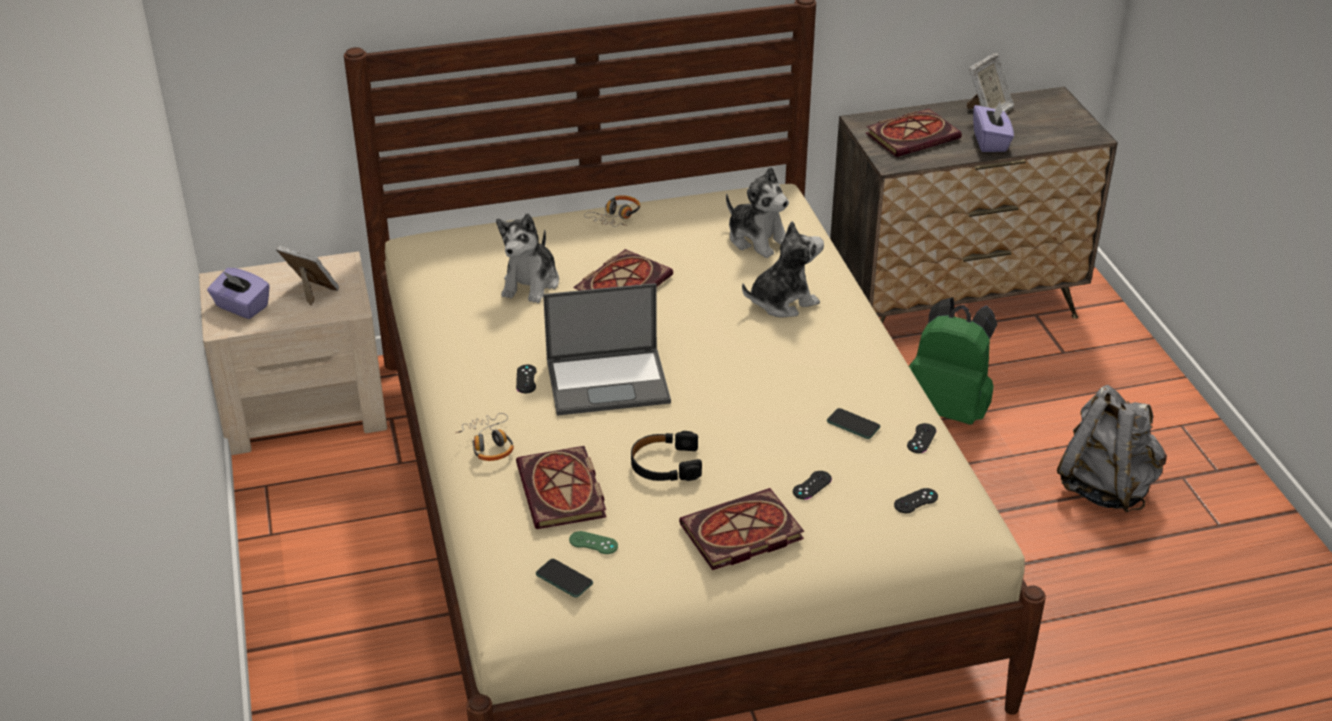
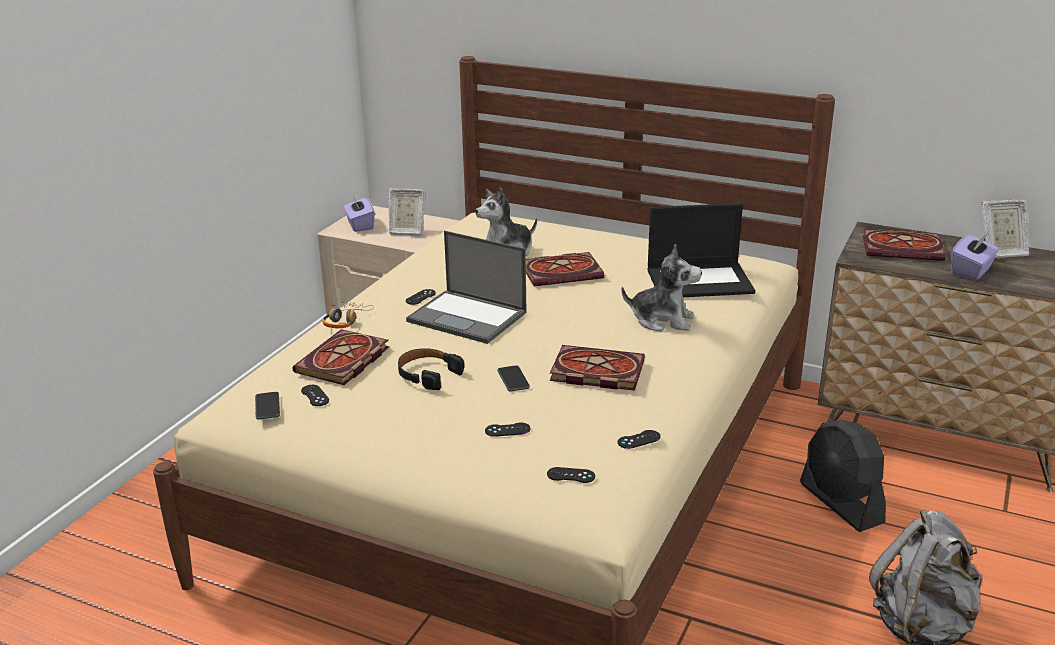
camera: 40 degrees right, 10 degrees down
picture frame [276,246,339,305] -> picture frame turned 120 degrees clockwise [389,188,425,235]
green game controller [569,531,618,554] -> black game controller [301,385,329,406]
headphones [584,195,640,227] -> none
book [679,488,804,570] -> book moved to [550,345,645,391]
plush toy [726,167,789,258] -> laptop [647,203,755,297]
phone [827,408,880,439] -> phone moved to [497,365,530,392]
green backpack [909,297,997,425] -> black fan [800,420,886,532]

